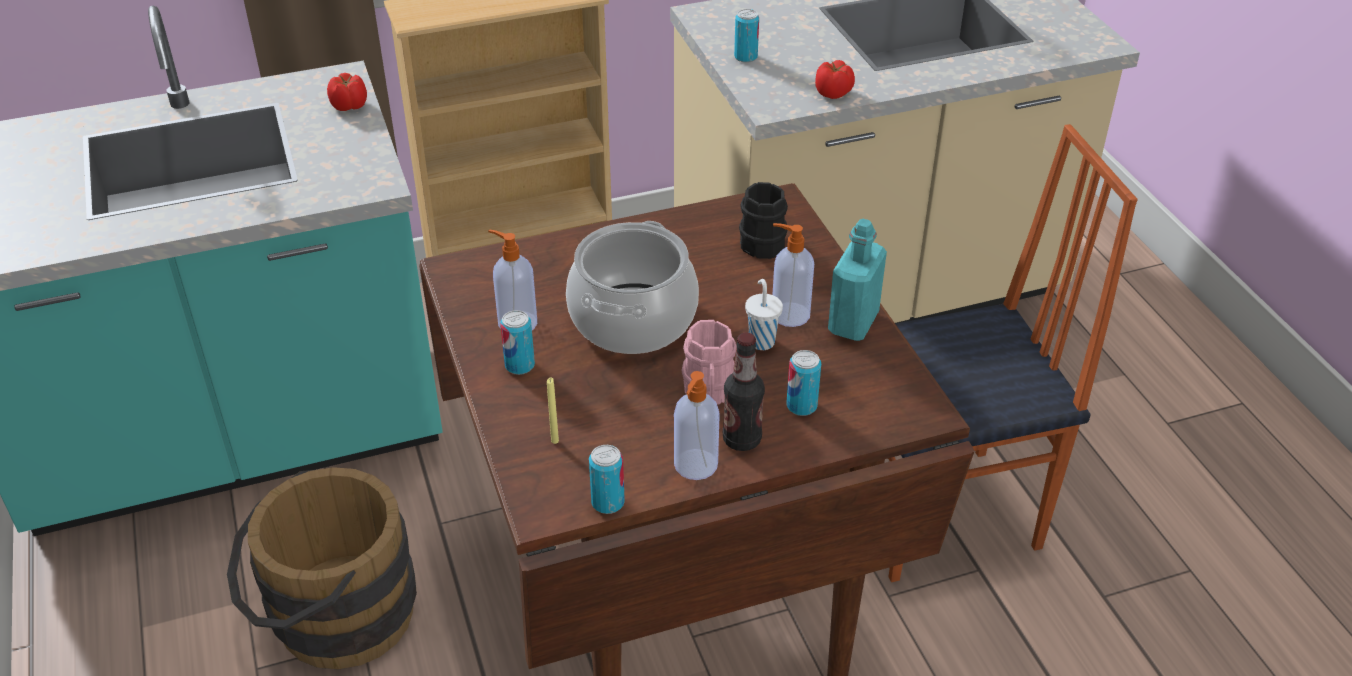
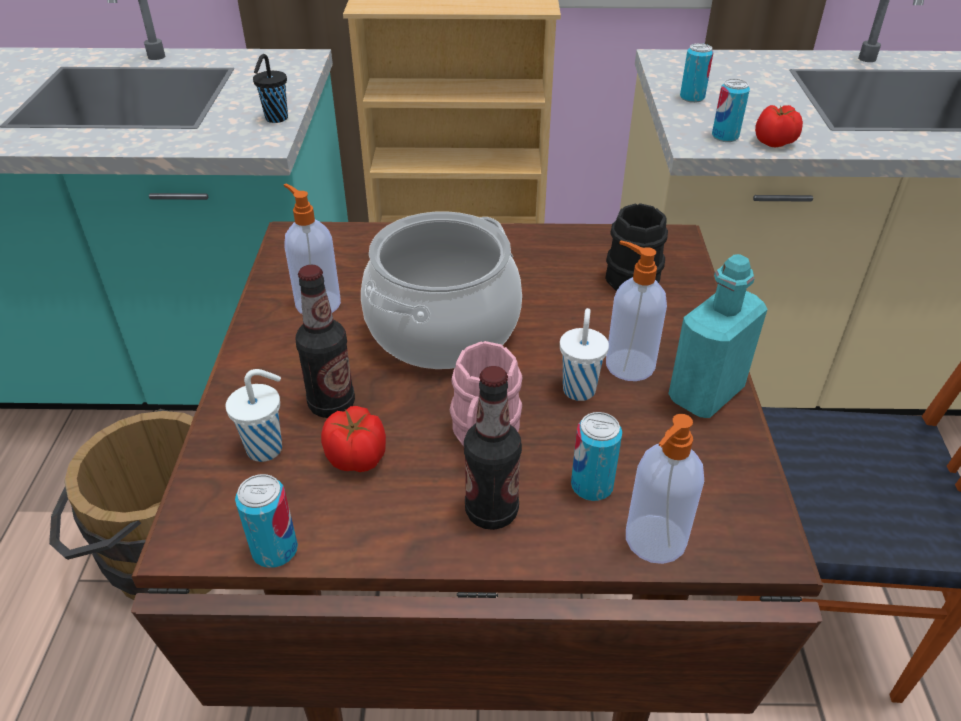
camera: 20 degrees right, 0 degrees up
tomato [327,73,367,111] -> tomato moved to [321,406,386,472]
can [500,310,535,375] -> can moved to [712,79,750,142]
yellow candle [547,378,559,444] -> white cup [226,369,282,462]
soap dispenser [674,371,720,480] -> soap dispenser moved to [626,414,704,564]
none -> black cup [253,54,288,123]
none -> bottle [295,265,355,418]

